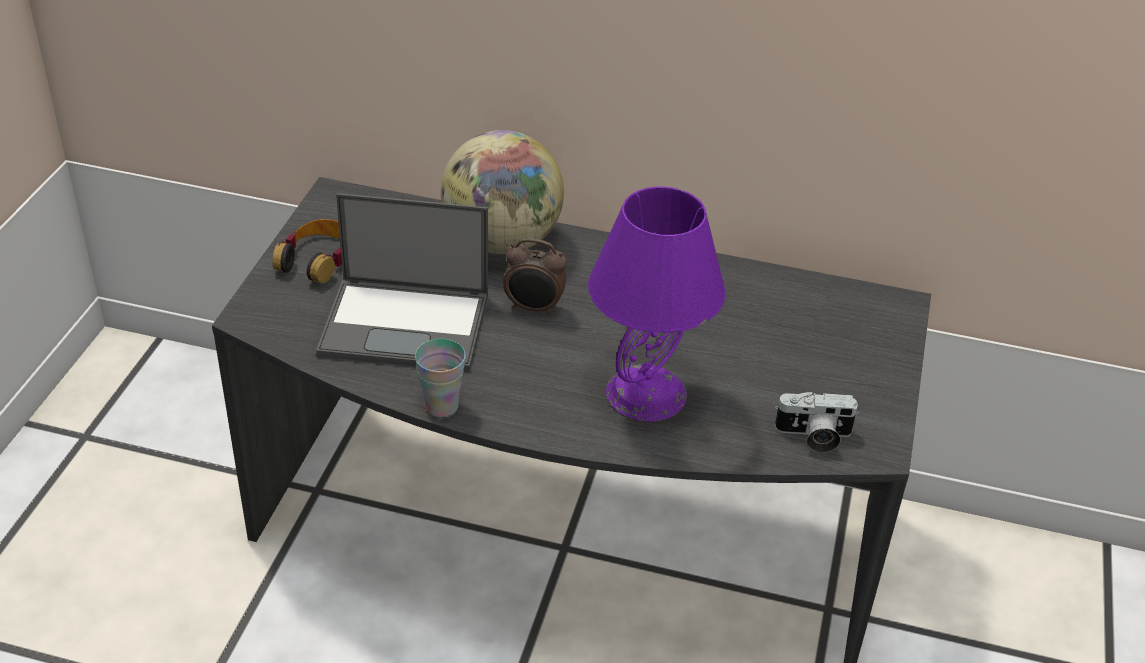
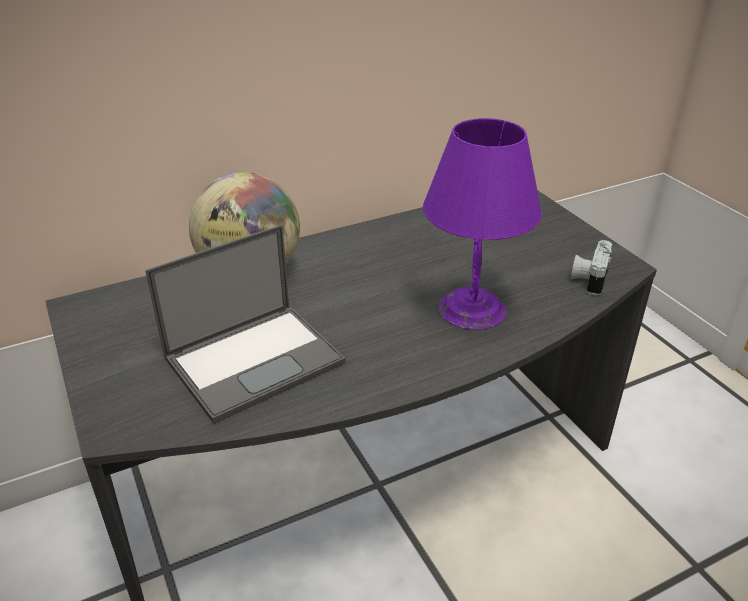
camera: 40 degrees left, 5 degrees down
headphones [272,219,342,283] -> none
cup [415,339,466,417] -> none
alarm clock [503,238,567,316] -> none
camera [775,392,859,453] -> camera turned 150 degrees clockwise [570,240,612,296]

